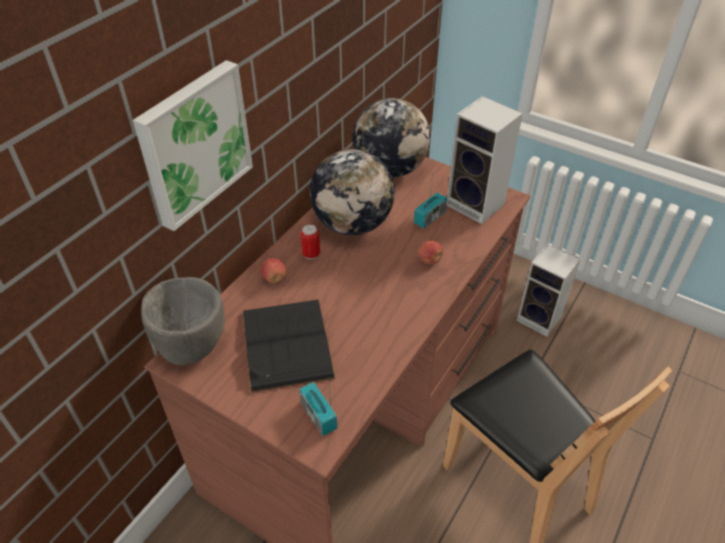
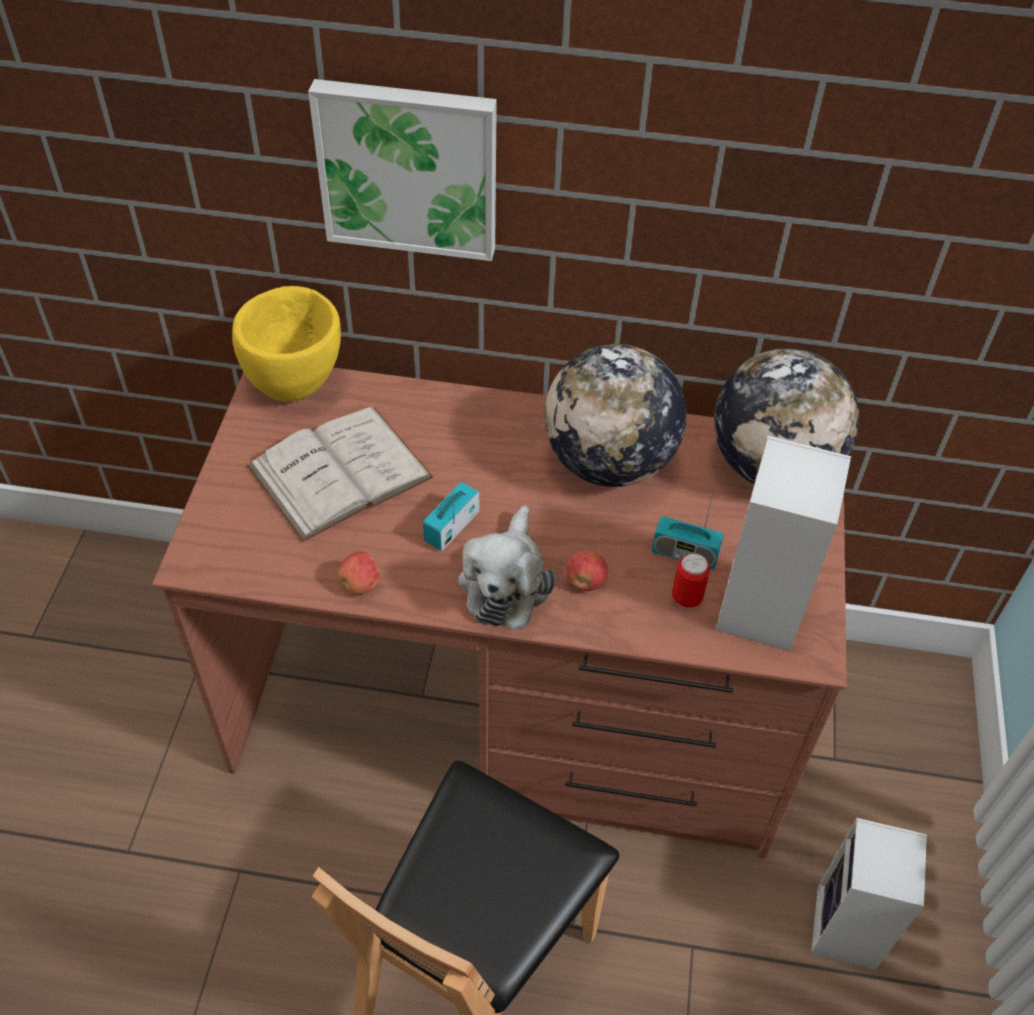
camera: 65 degrees right, 5 degrees up
grey bowl [141,277,225,365] -> yellow bowl [232,286,341,401]
black book [243,300,335,393] -> white book [247,407,433,542]
apple [261,258,286,283] -> apple moved to [338,552,380,594]
radio [299,382,337,436] -> radio moved to [423,482,480,551]
can [300,224,320,260] -> can moved to [672,553,710,609]
none -> plush toy [458,505,556,630]

